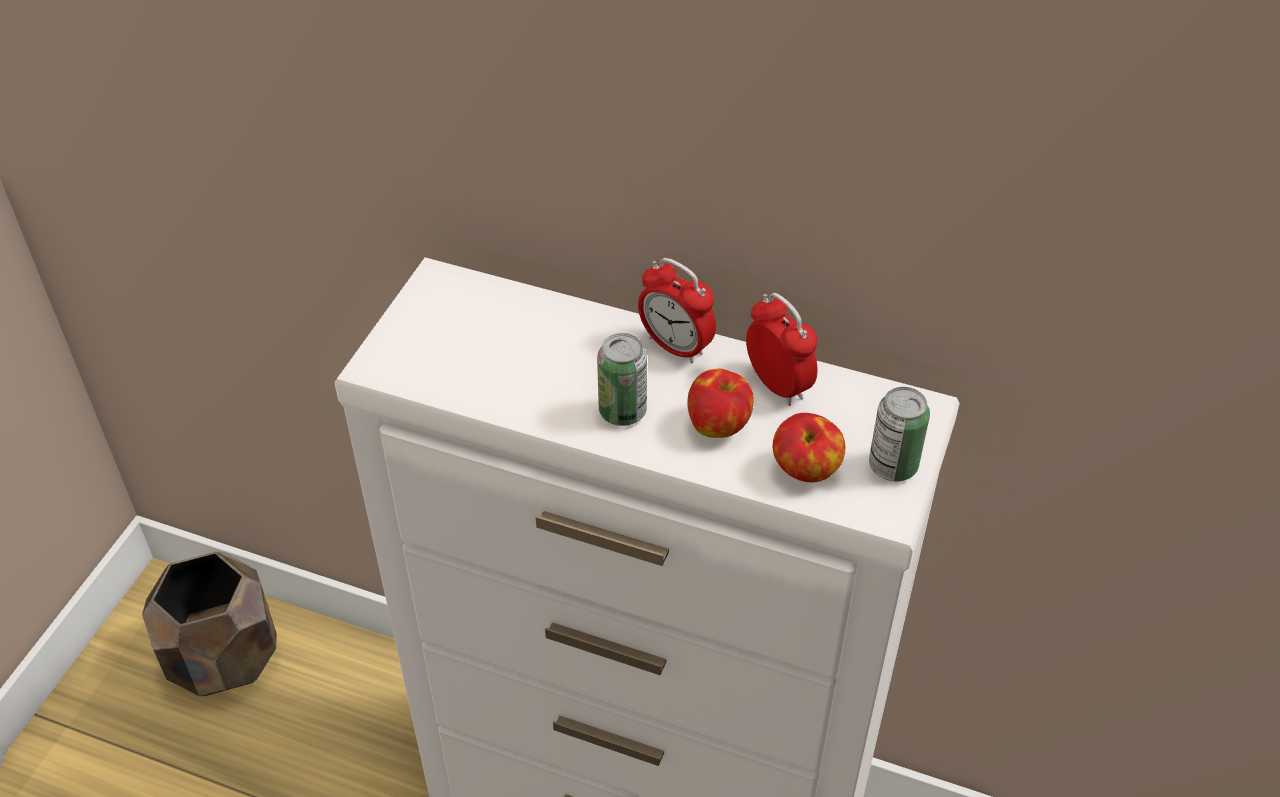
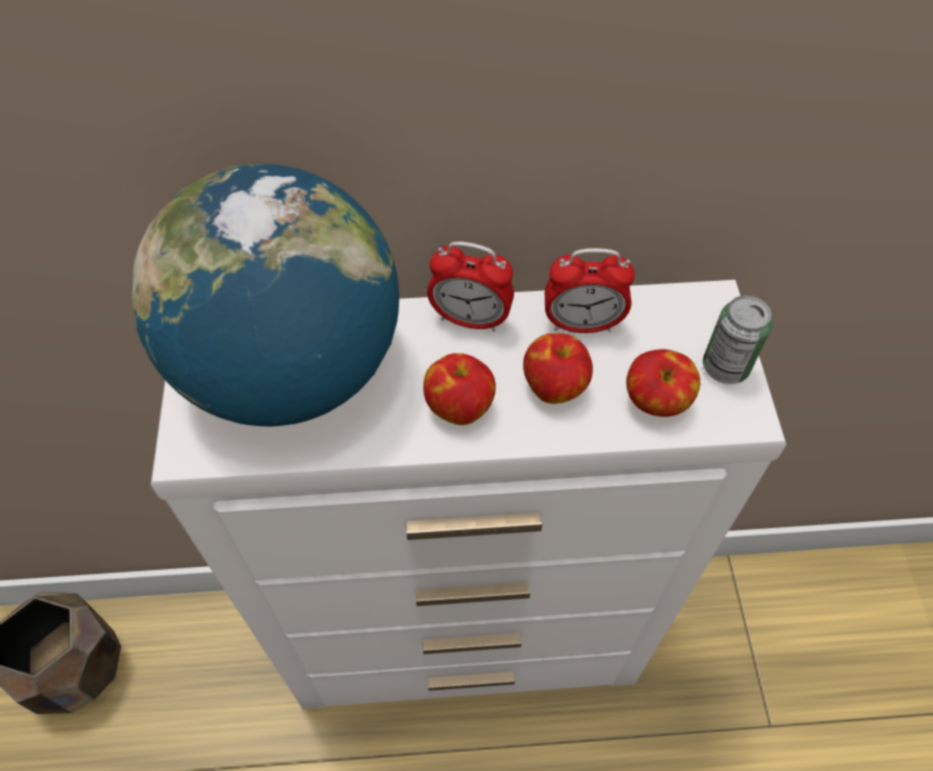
camera: 25 degrees left, 10 degrees up
can [597,333,647,426] -> apple [423,353,496,425]
alarm clock [746,293,818,406] -> alarm clock turned 150 degrees clockwise [545,248,635,333]
none -> globe [131,164,399,427]

